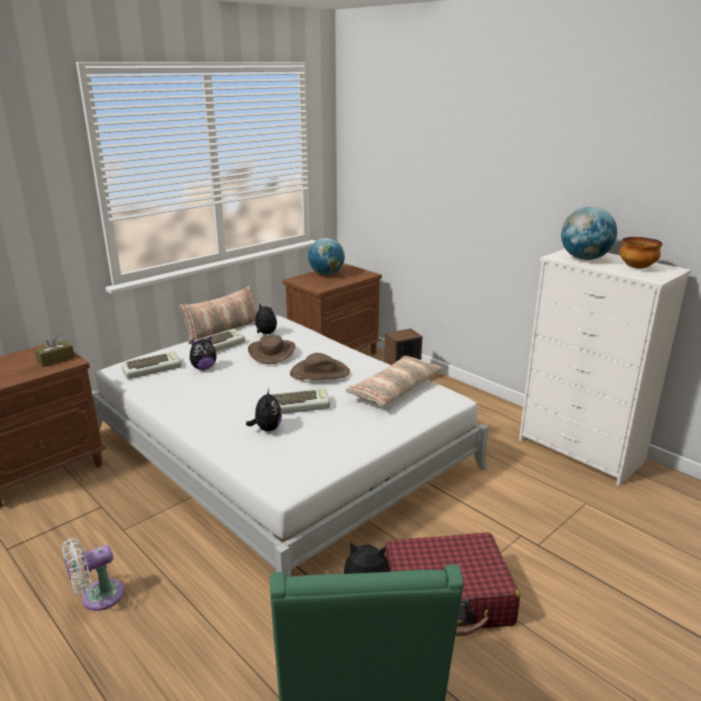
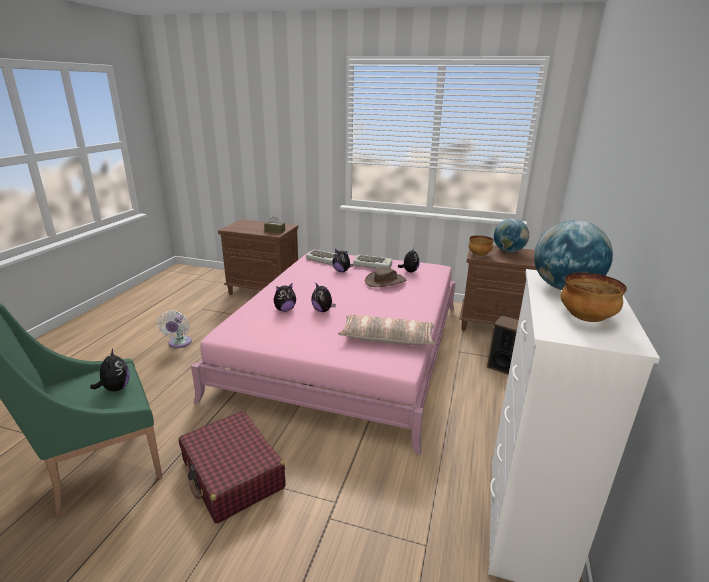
camera: 60 degrees right, 0 degrees up
white fan [62,538,124,611] -> white fan turned 120 degrees counterclockwise [157,310,192,348]
white bed [92,315,488,578] -> pink bed [191,252,456,455]
pillow [179,286,257,344] -> none
keyboard [270,388,330,414] -> plush toy [311,282,336,312]
brown hat [290,353,350,380] -> none
none -> bowl [468,235,494,256]

